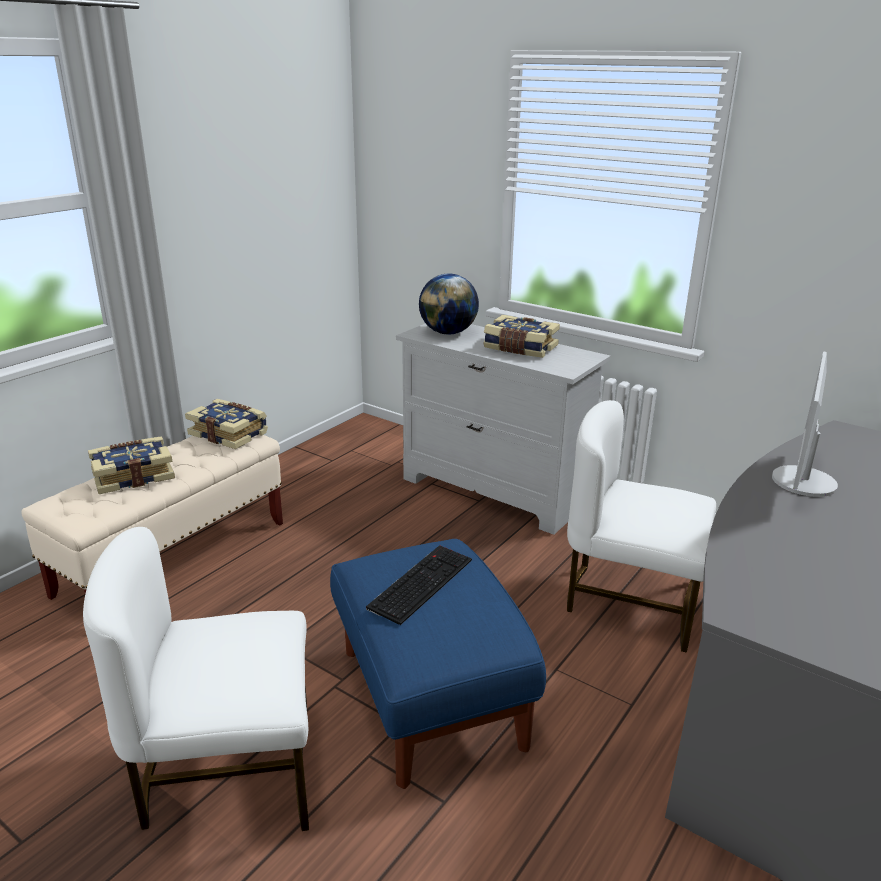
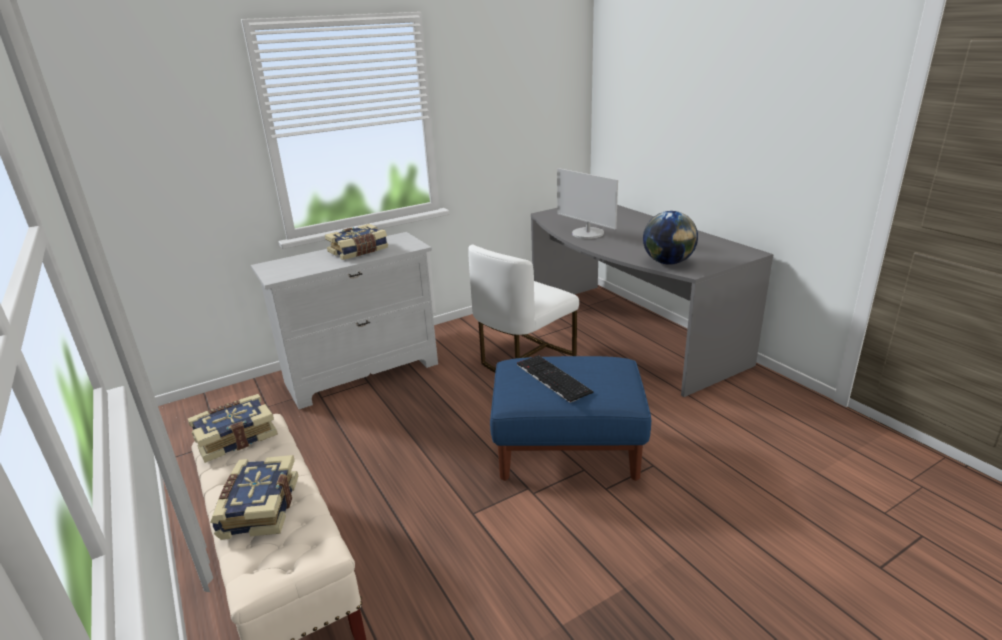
camera: 65 degrees left, 0 degrees up
white chair [83,527,309,831] -> none
globe [419,273,479,334] -> globe moved to [643,211,698,265]

